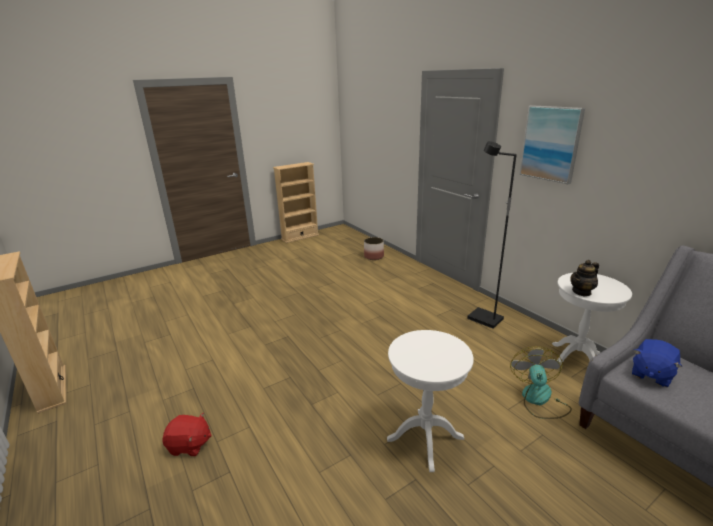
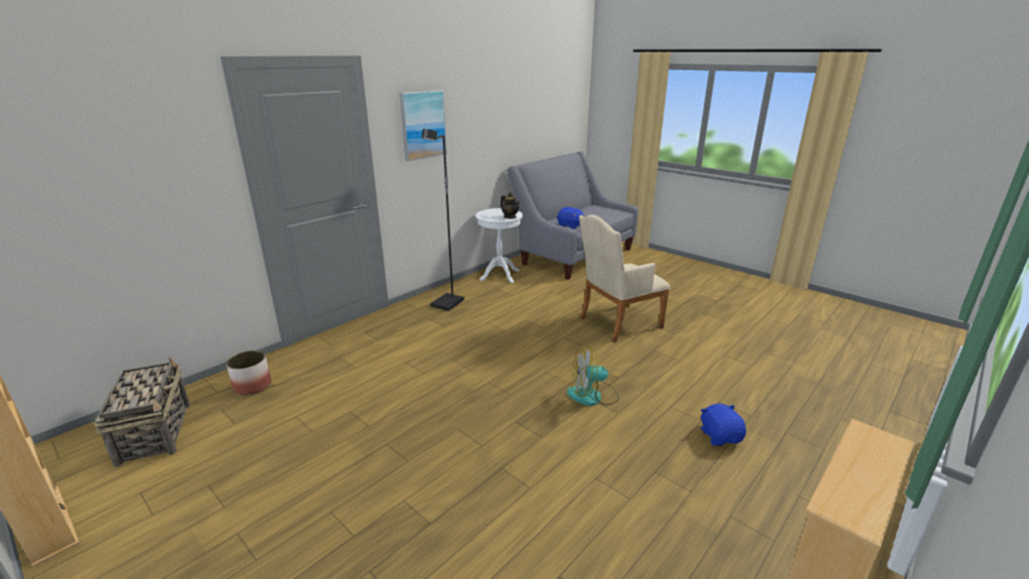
camera: 105 degrees left, 0 degrees up
red plush toy [162,413,212,456] -> blue plush toy [701,404,746,446]
white side table [387,330,474,472] -> beige armchair [579,215,670,343]
fan [510,347,572,419] -> fan moved to [567,346,619,406]
none -> basket [94,356,190,467]

